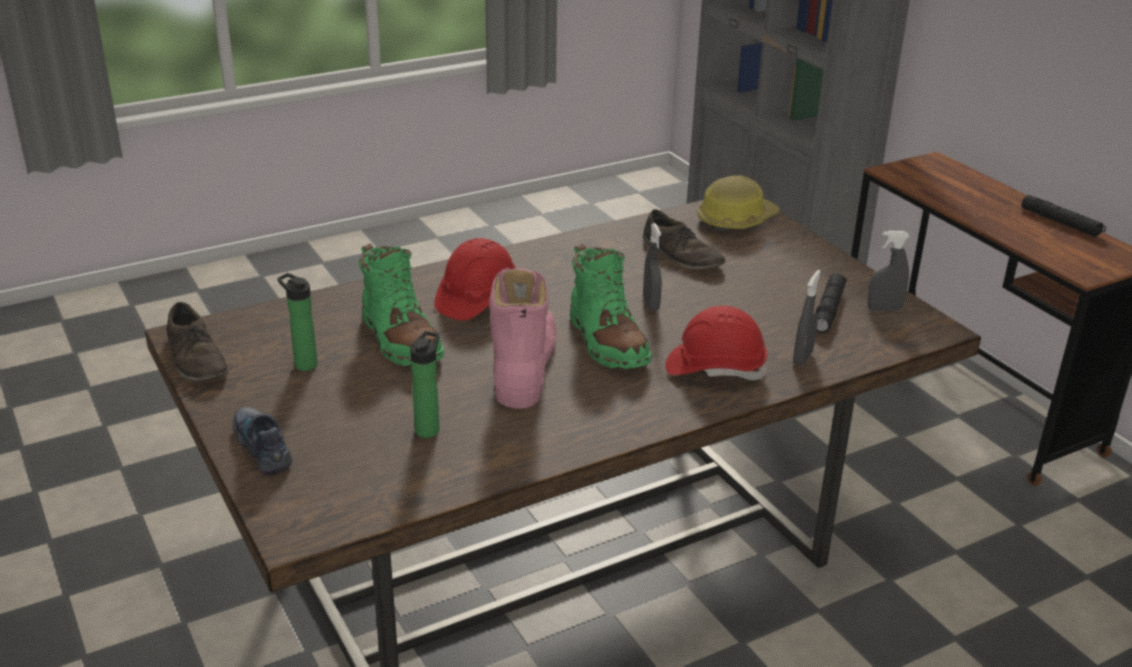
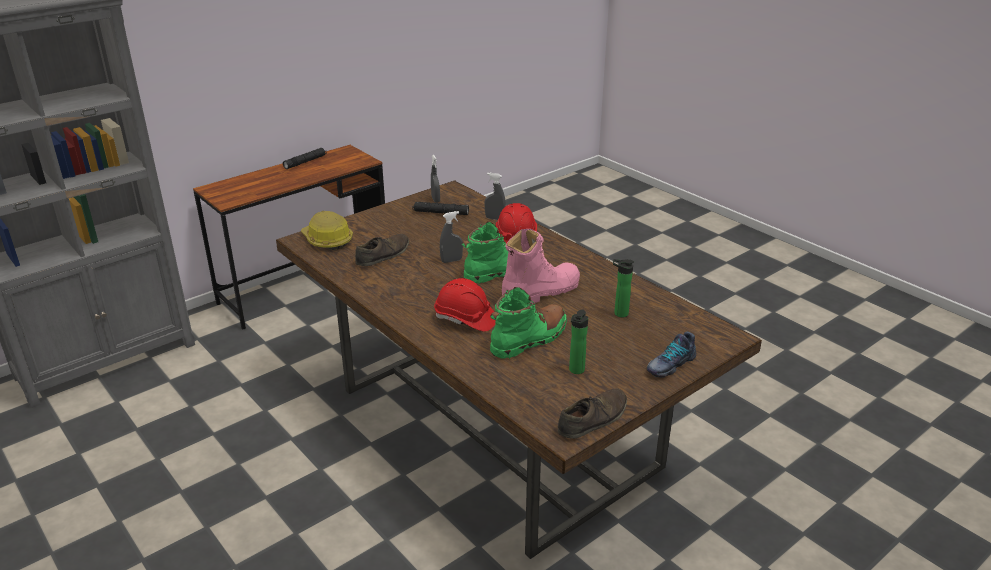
camera: 100 degrees left, 0 degrees up
pink boot [489,268,557,409] -> pink boot turned 150 degrees clockwise [502,229,580,304]

